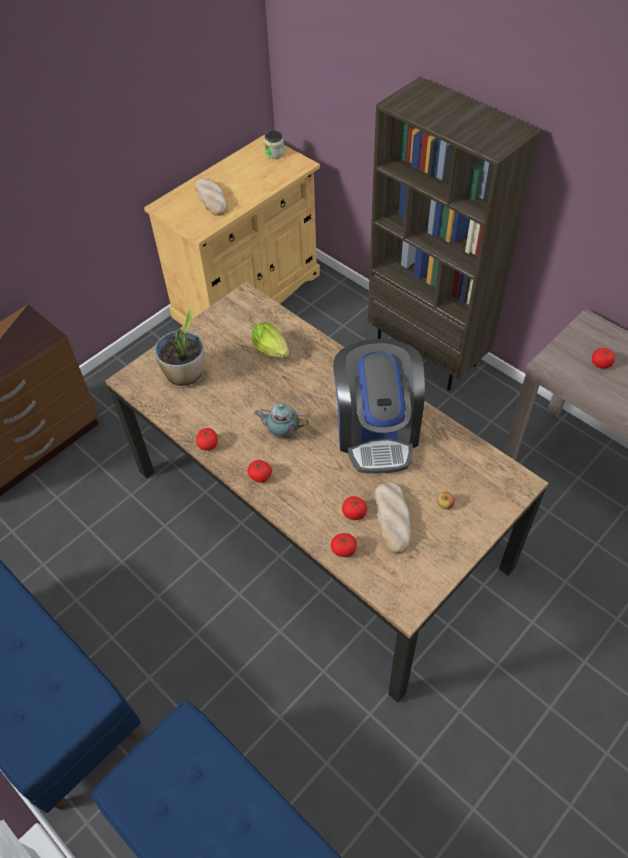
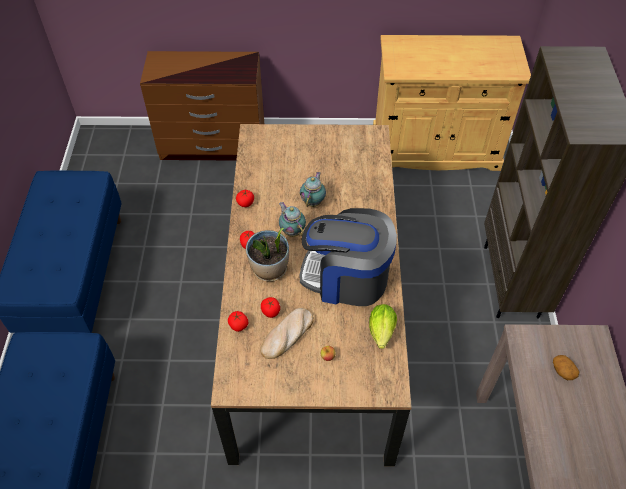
camera: 45 degrees right, 0 degrees up
potted plant [154,308,204,388] -> potted plant moved to [246,228,289,282]
bread [195,178,228,216] -> none
lettuce [252,323,289,358] -> lettuce moved to [369,304,397,349]
jar [264,130,285,159] -> none
coffee machine [333,339,425,474] -> coffee machine turned 60 degrees clockwise [300,208,397,306]
tomato [592,348,615,369] -> potato [553,355,579,380]
none -> teapot [300,172,326,207]

